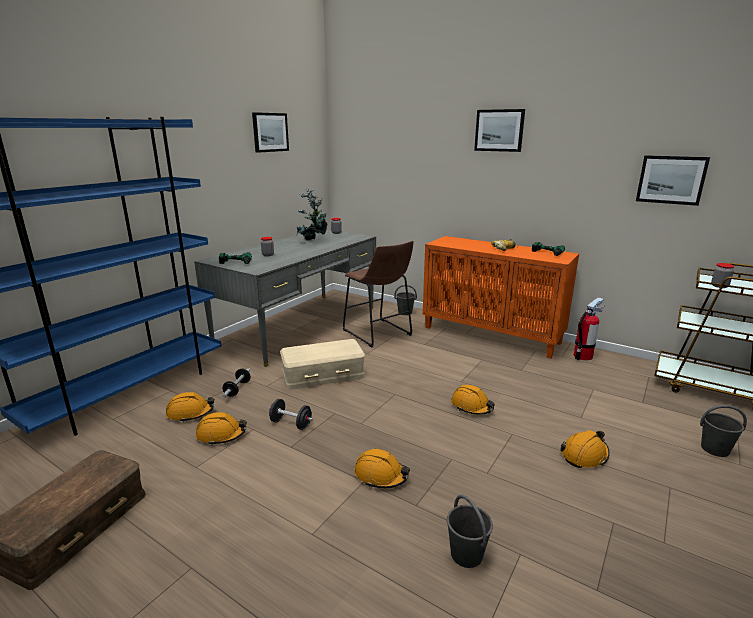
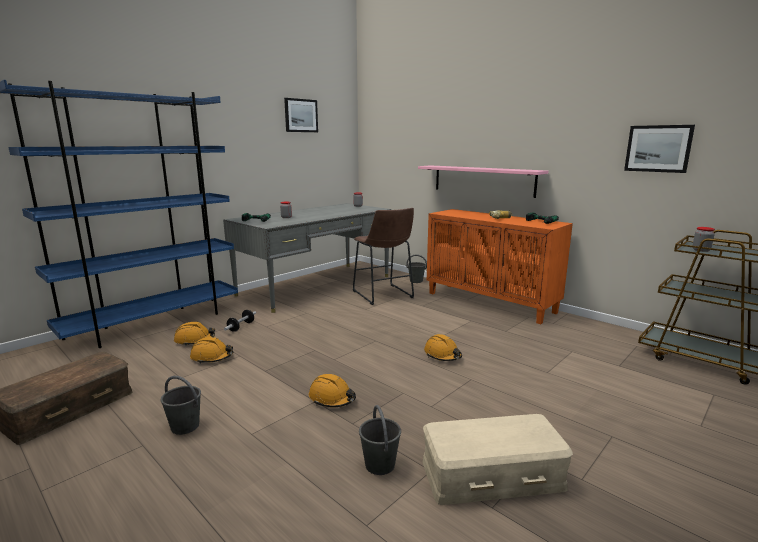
camera: 10 degrees right, 5 degrees down
black dumbbell [269,399,313,430] -> none
beige storage box [280,339,365,390] -> beige storage box moved to [422,414,573,505]
potted plant [296,188,327,241] -> none
picture [474,109,525,152] -> none
orange hard hat [560,430,610,468] -> none
fire extinguisher [574,298,604,361] -> none
grey bucket [700,405,747,457] -> grey bucket moved to [161,376,201,435]
none -> pink shelf [418,165,548,198]

